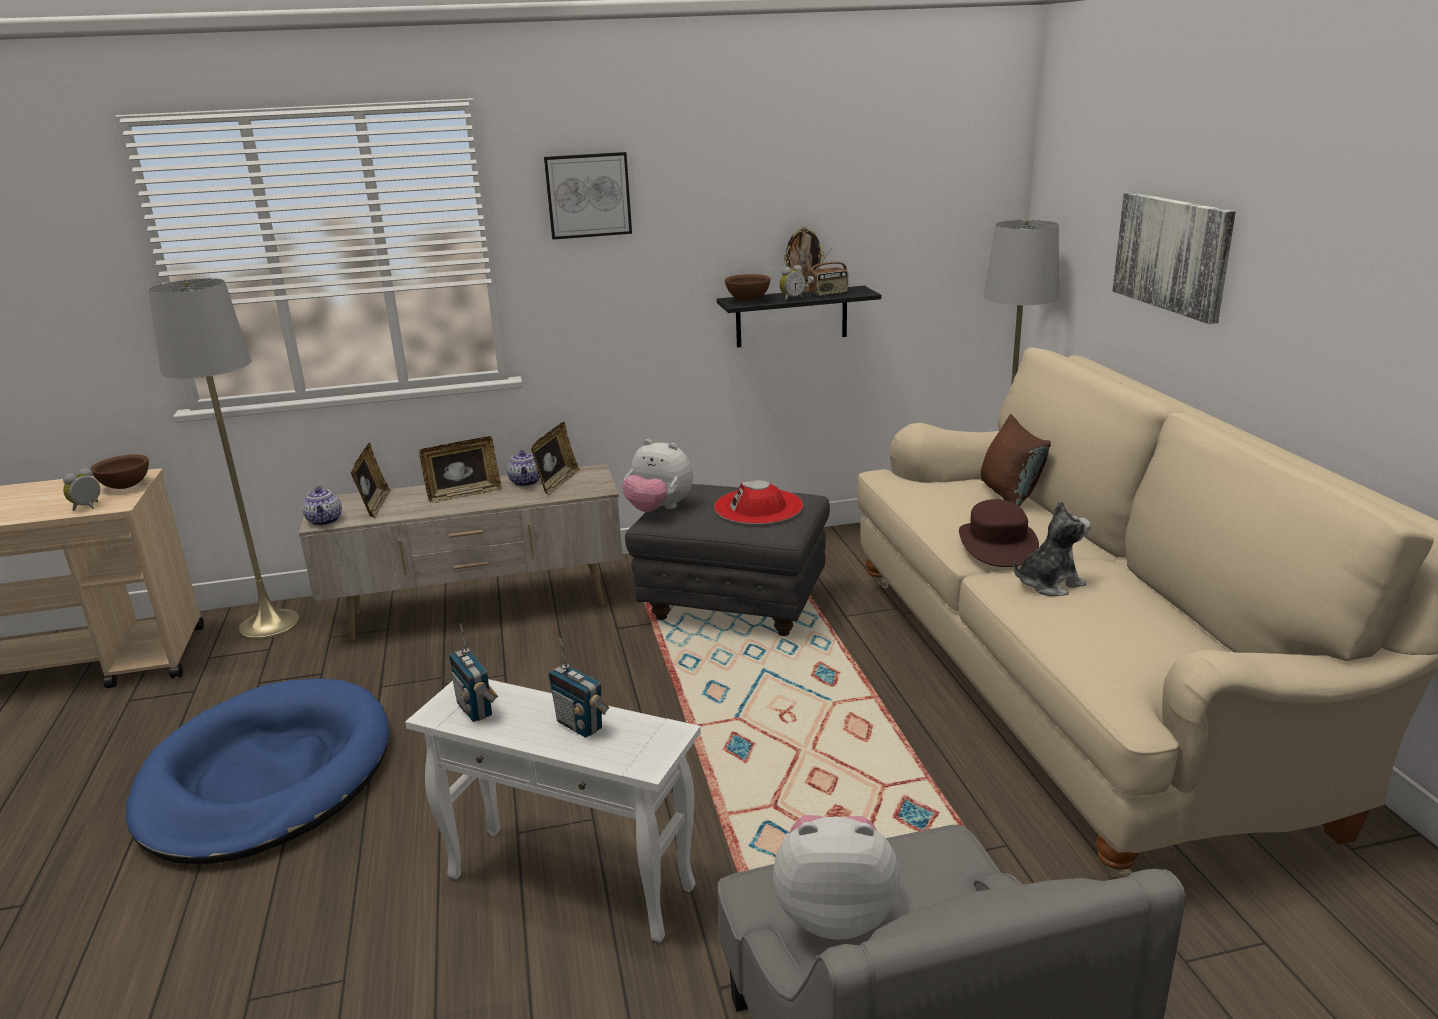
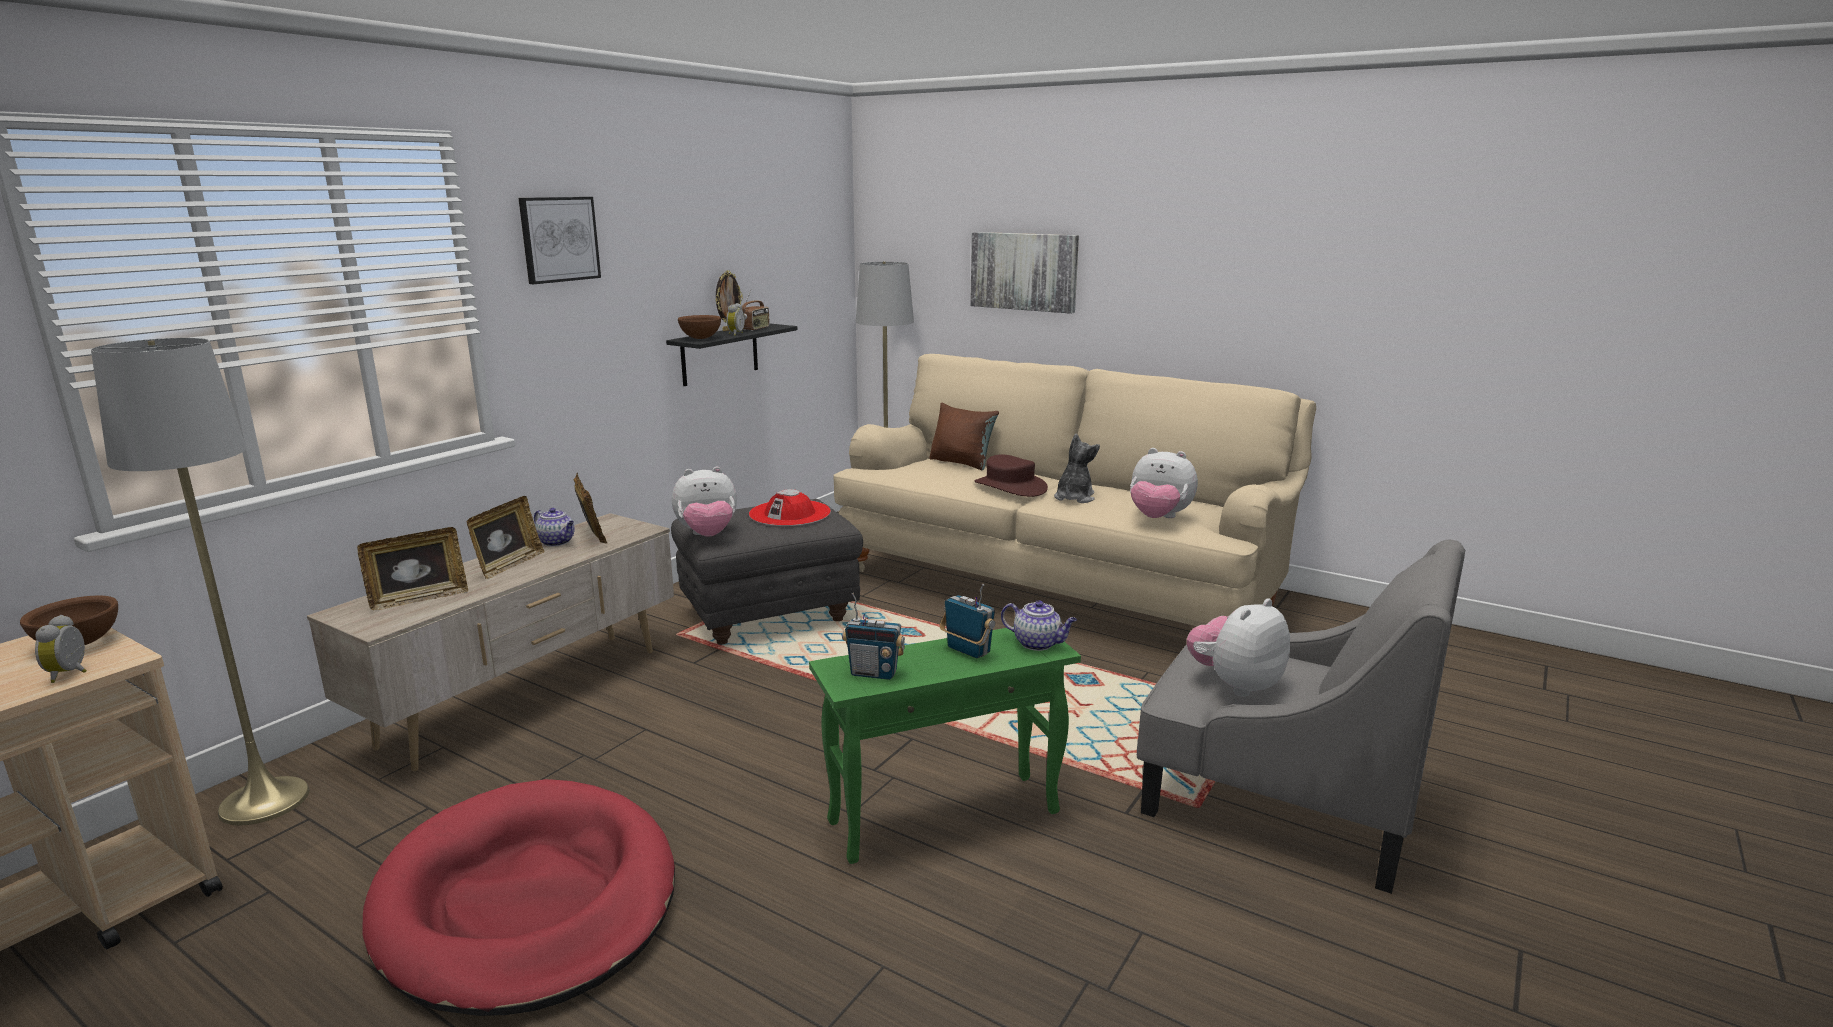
camera: 45 degrees left, 5 degrees down
blue dog bed [126,678,389,864] -> red dog bed [362,779,675,1016]
teapot [302,486,342,526] -> teapot moved to [1001,600,1077,651]
picture frame [351,443,391,518] -> picture frame turned 105 degrees clockwise [357,527,468,610]
white side table [405,679,701,943] -> green side table [809,626,1081,864]
radio [548,639,610,738] -> radio turned 135 degrees counterclockwise [940,584,995,659]
none -> plush toy [1130,448,1198,518]

